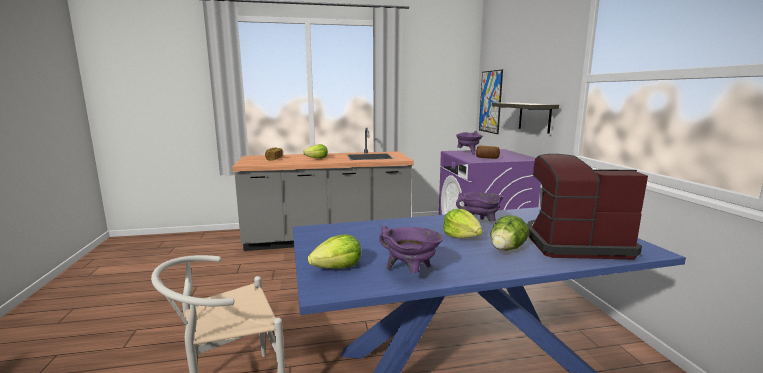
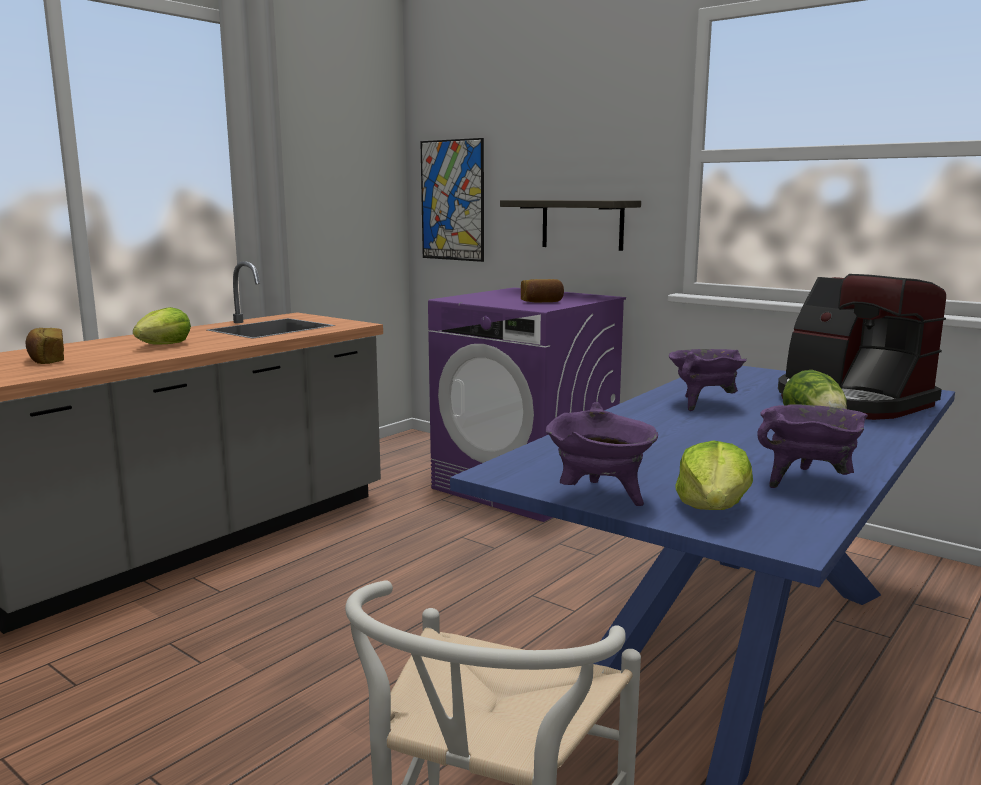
camera: 40 degrees left, 0 degrees up
lettuce [443,209,483,238] -> none
purple cooking pot [456,131,483,155] -> purple cooking pot moved to [546,402,658,506]
coffee machine [527,154,648,260] -> coffee machine turned 90 degrees counterclockwise [778,274,946,420]

